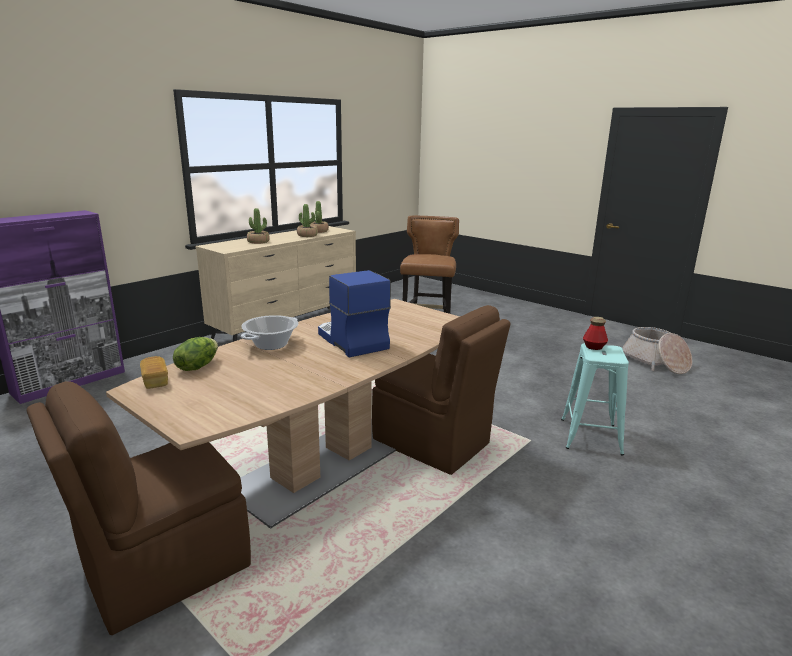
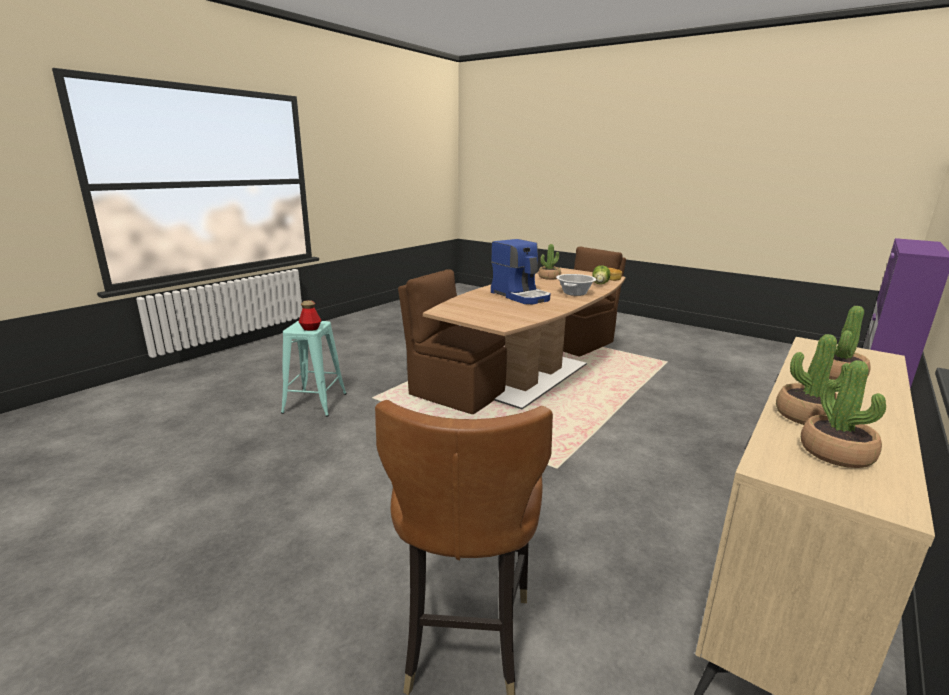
camera: 175 degrees right, 0 degrees up
basket [622,327,692,374] -> none
none -> potted plant [538,244,561,280]

